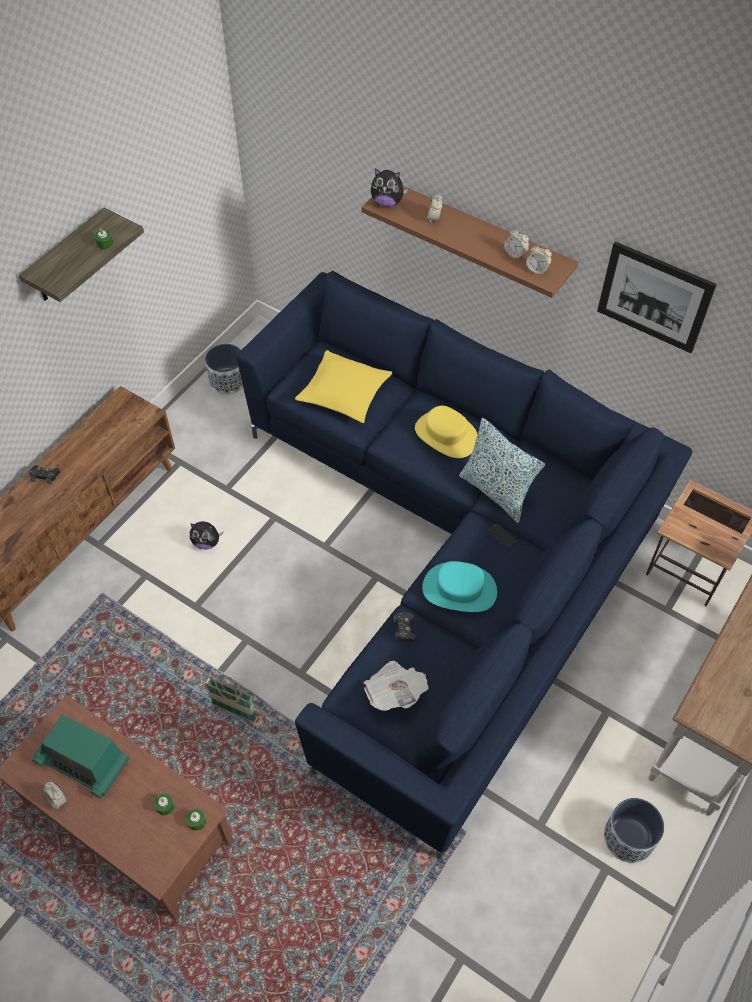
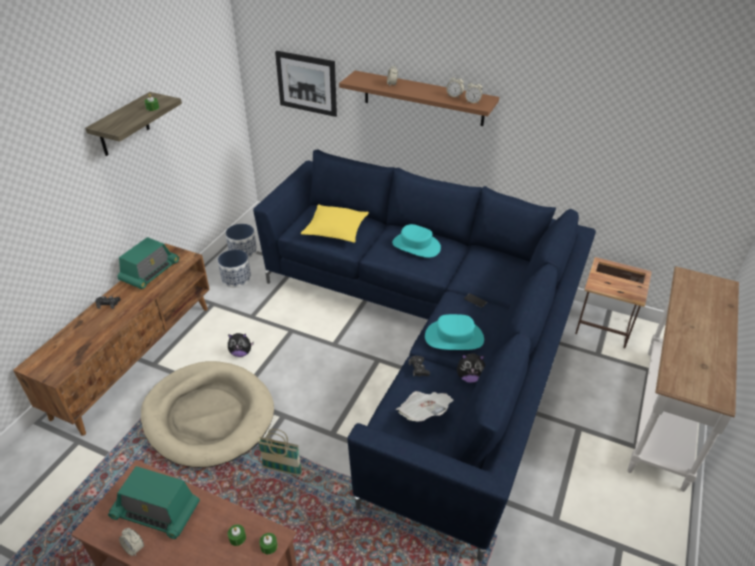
camera: 10 degrees left, 15 degrees down
plush toy [371,169,408,207] -> plush toy moved to [457,353,485,383]
yellow hat [415,406,478,458] -> turquoise hat [392,224,441,258]
pillow [459,418,545,523] -> none
picture [597,241,717,353] -> picture moved to [275,51,337,117]
planter [604,798,664,863] -> planter moved to [218,249,251,288]
none -> radio [118,237,179,289]
none -> beige dog bed [141,361,274,468]

